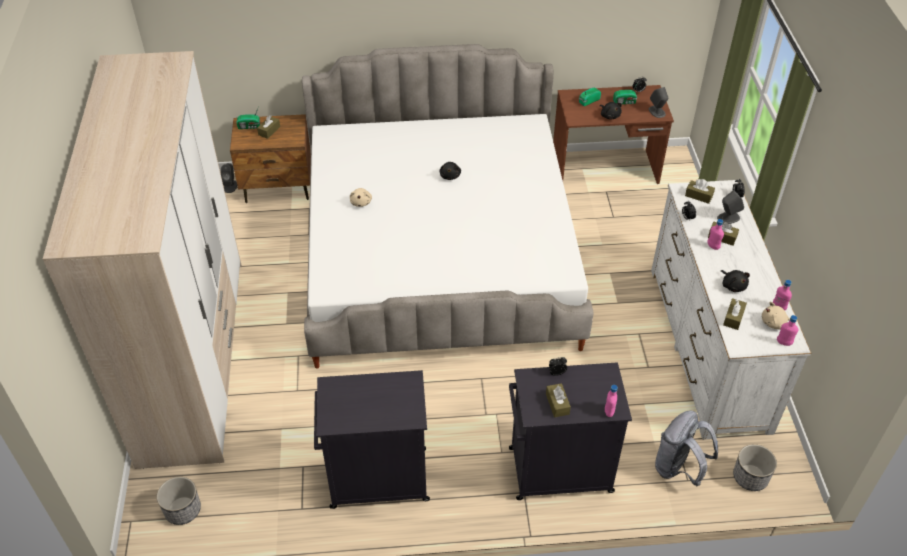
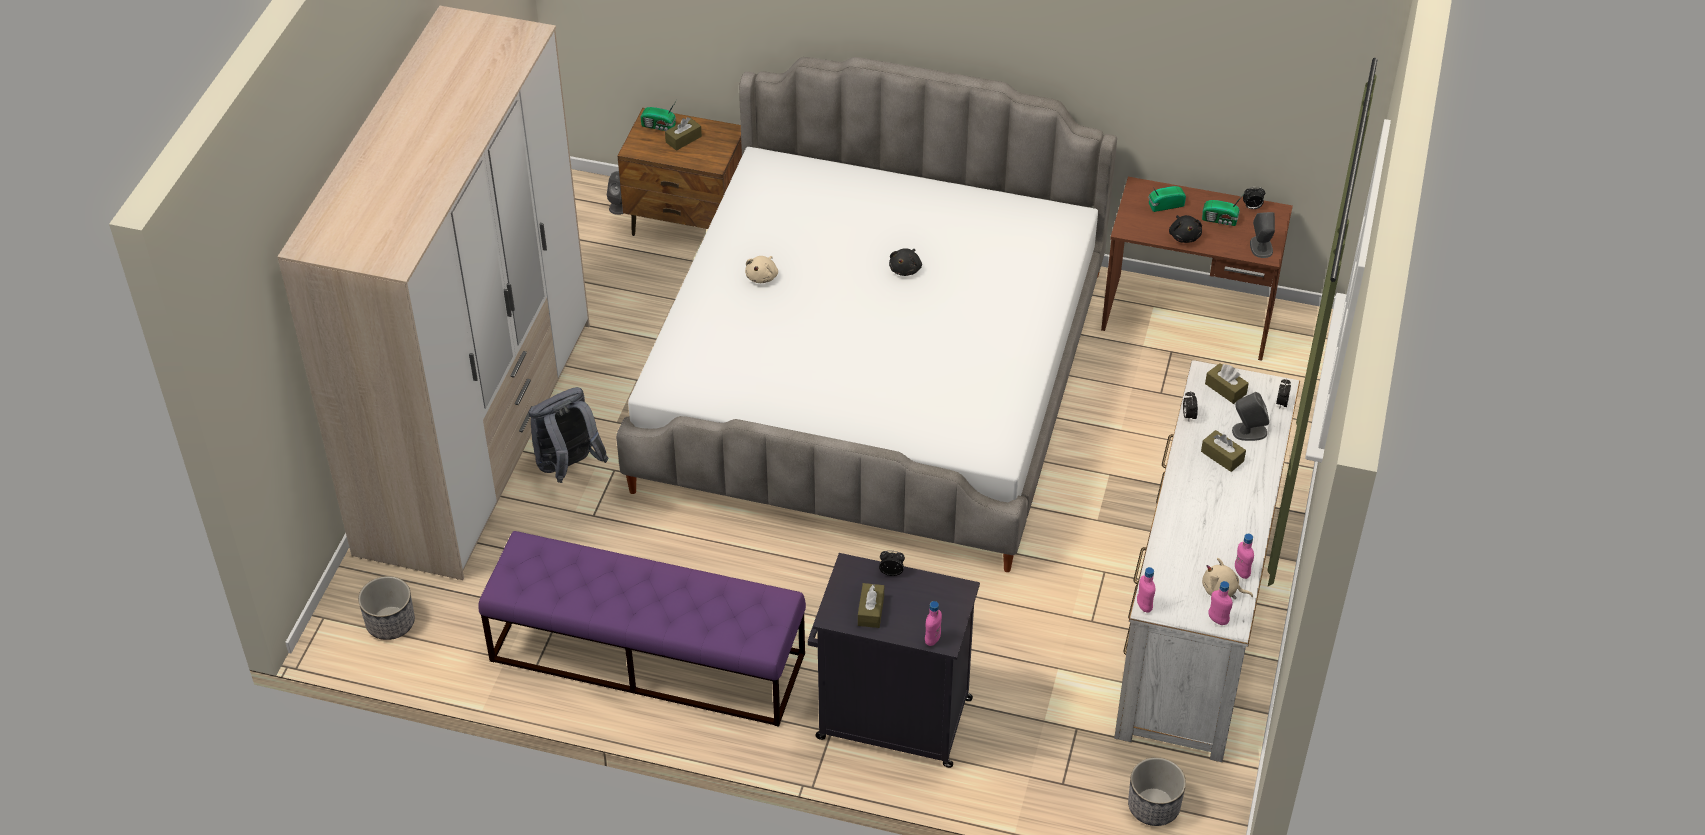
camera: 20 degrees right, 0 degrees up
black cabinet [314,370,430,509] -> purple bench [478,531,806,727]
grey backpack [655,410,718,486] -> grey backpack moved to [528,387,609,483]
pink bottle [707,219,724,250] -> pink bottle moved to [1137,567,1155,613]
black plush toy [720,270,750,292] -> none
brown tissue box [723,298,747,330] -> none

